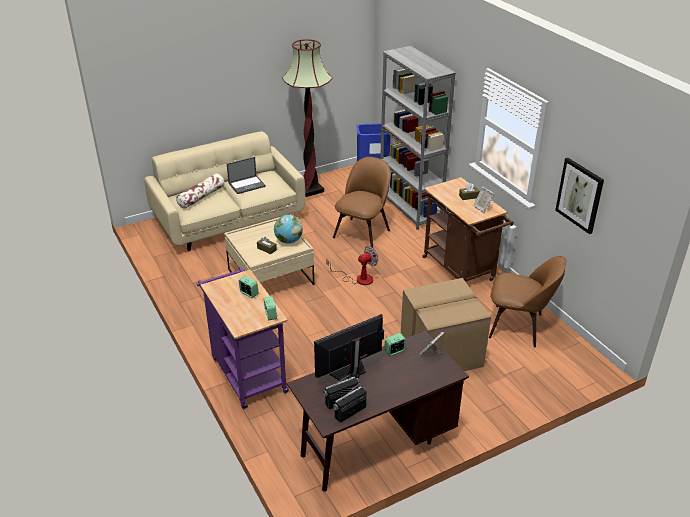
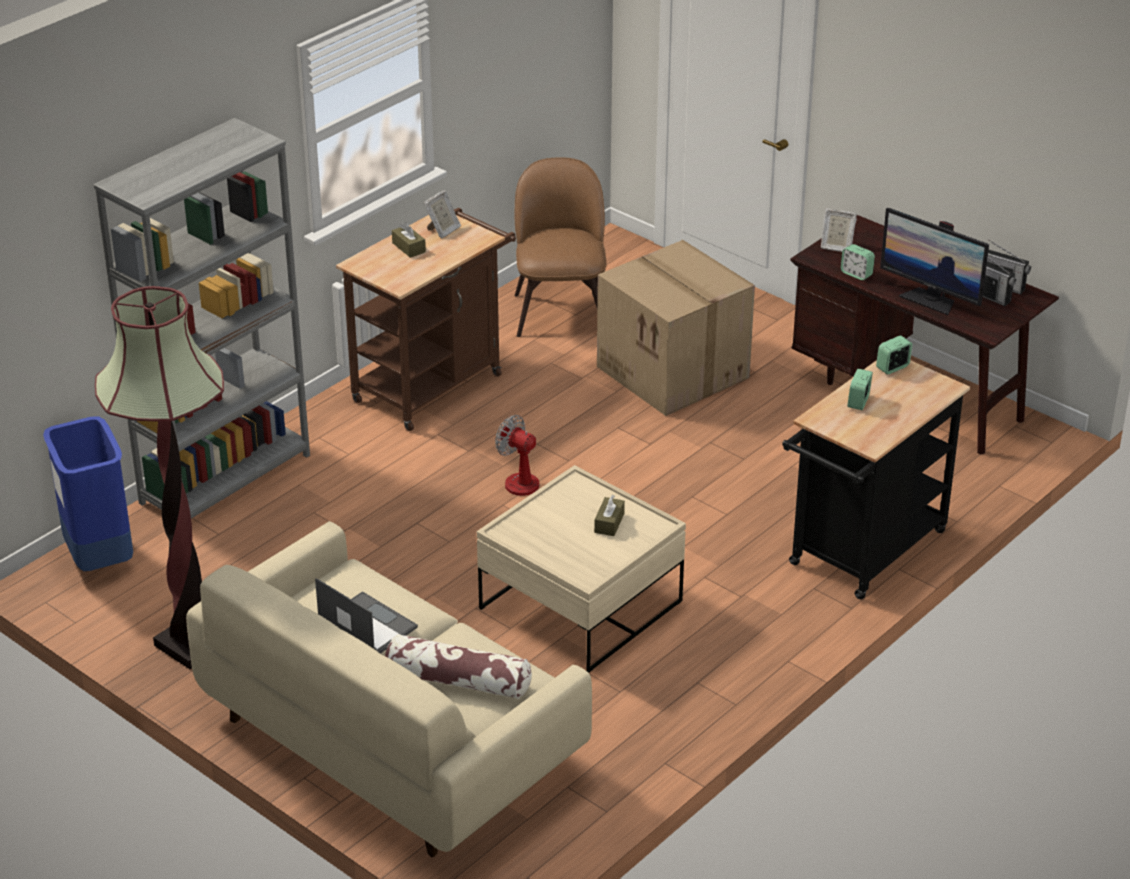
camera: 110 degrees left, 0 degrees up
purple cart [197,268,289,409] -> black cart [782,360,970,599]
globe [274,214,303,244] -> none
brown chair [333,157,391,247] -> none
picture [555,158,604,234] -> none

